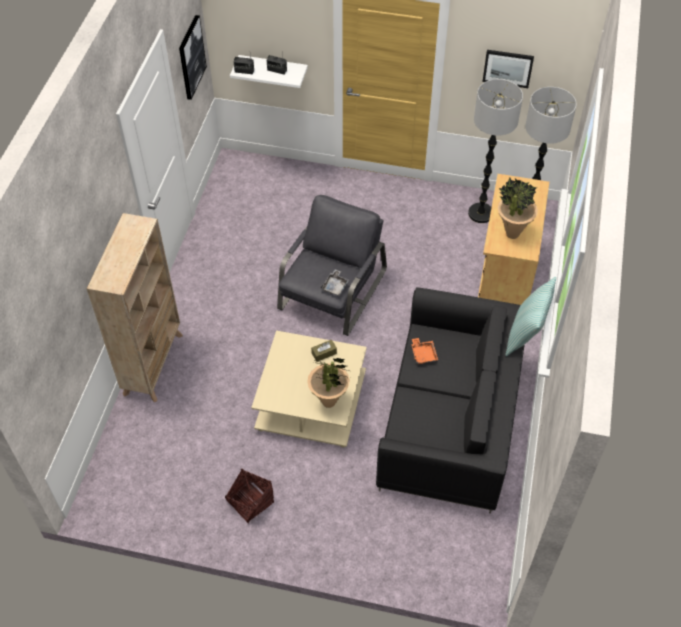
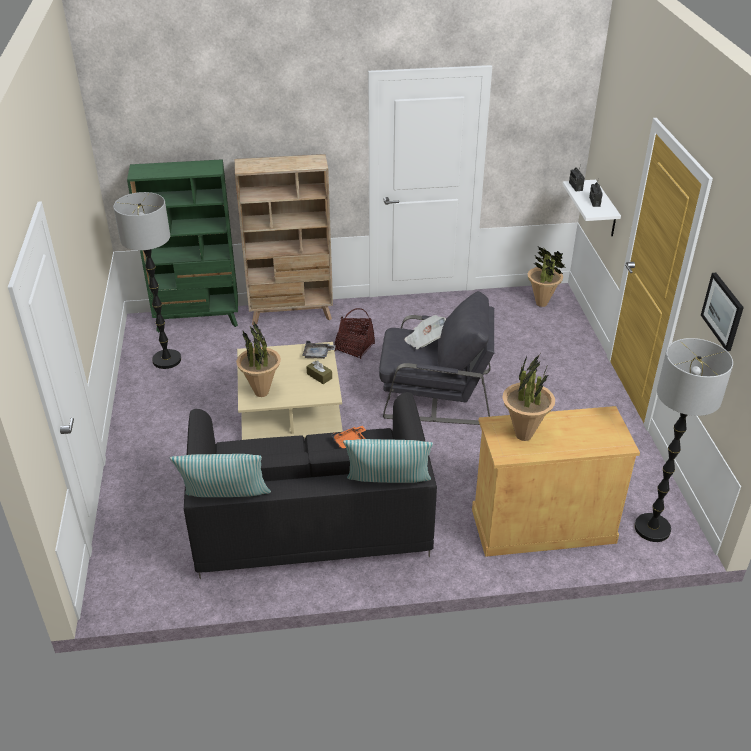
camera: 70 degrees right, 15 degrees down
picture [179,15,207,100] -> none
basket [225,468,274,524] -> basket moved to [335,308,375,359]
grey tray [321,269,349,296] -> grey tray moved to [302,341,336,359]
floor lamp [468,79,523,223] -> floor lamp moved to [113,192,181,369]
none -> green bookcase [127,159,238,332]
none -> pillow [170,454,271,497]
none -> newspaper [404,315,446,349]
none -> potted plant [528,247,566,307]

